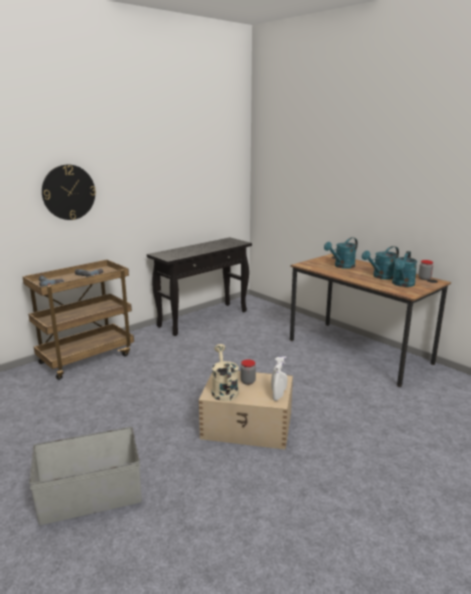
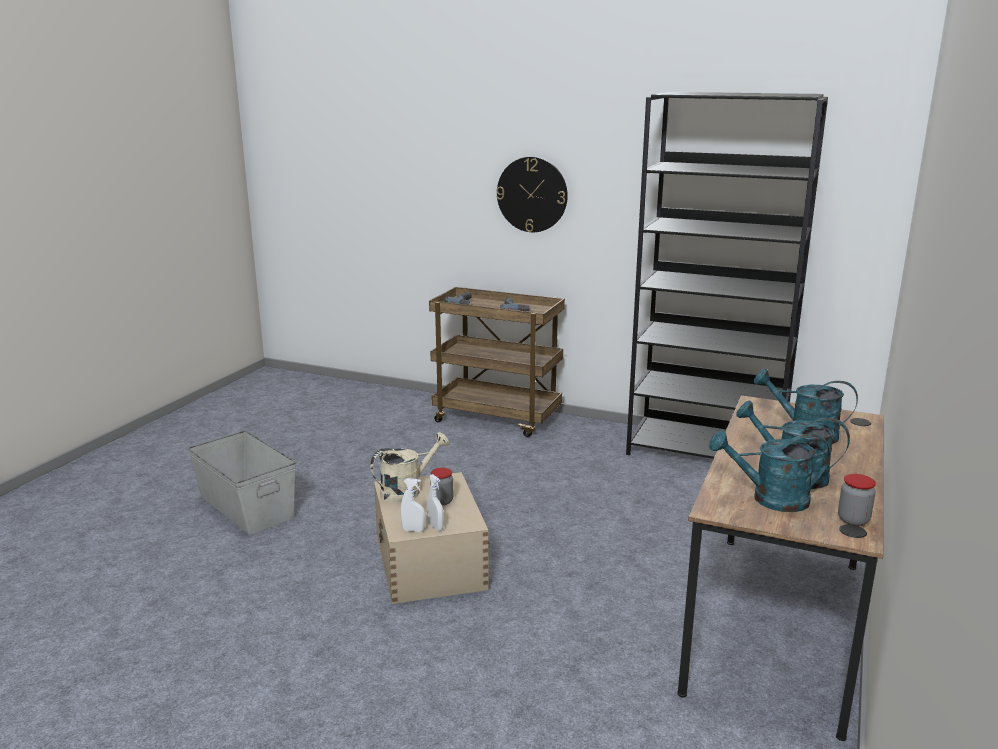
camera: 65 degrees right, 0 degrees up
black console table [147,237,252,336] -> black bookcase [626,92,828,459]

